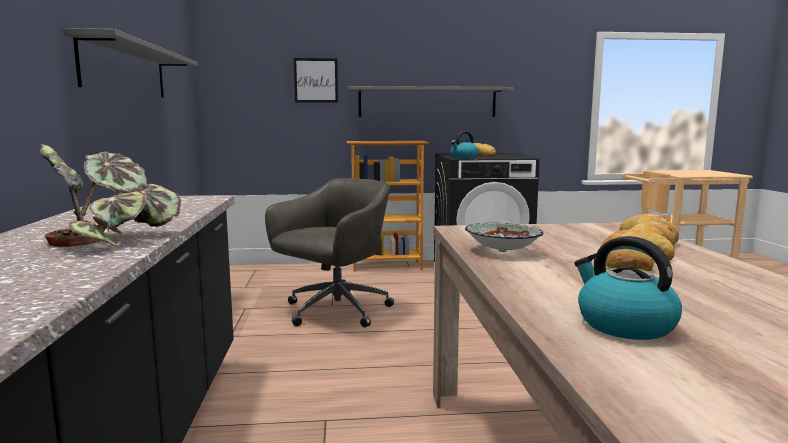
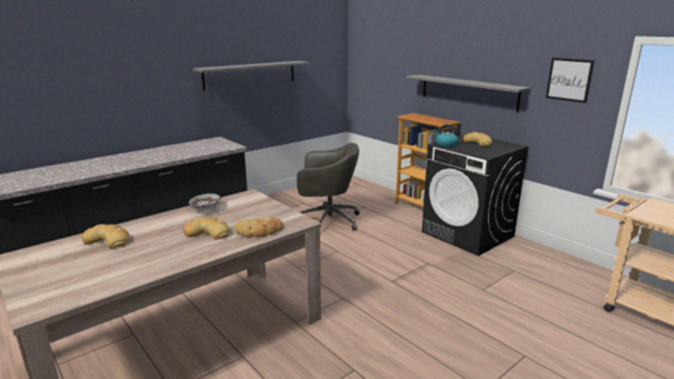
camera: 55 degrees right, 10 degrees up
potted plant [40,144,181,247] -> none
picture [294,58,338,103] -> picture moved to [546,58,594,103]
kettle [575,236,682,340] -> bread [82,224,129,248]

